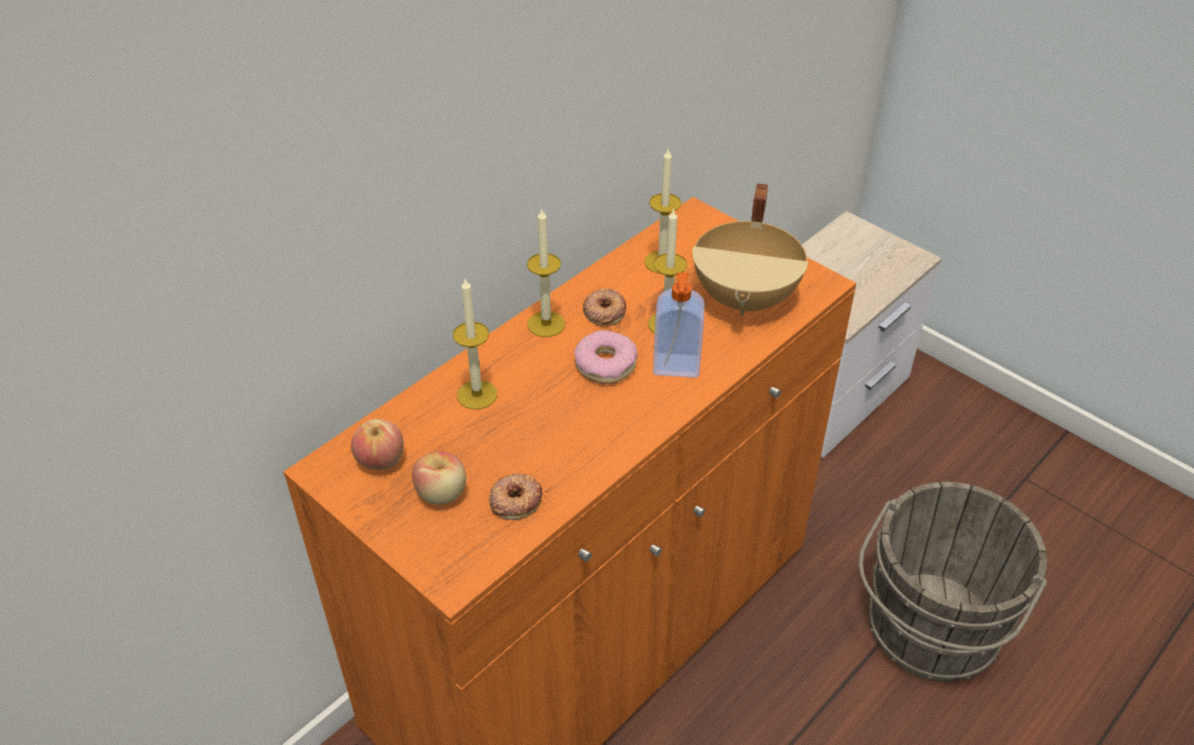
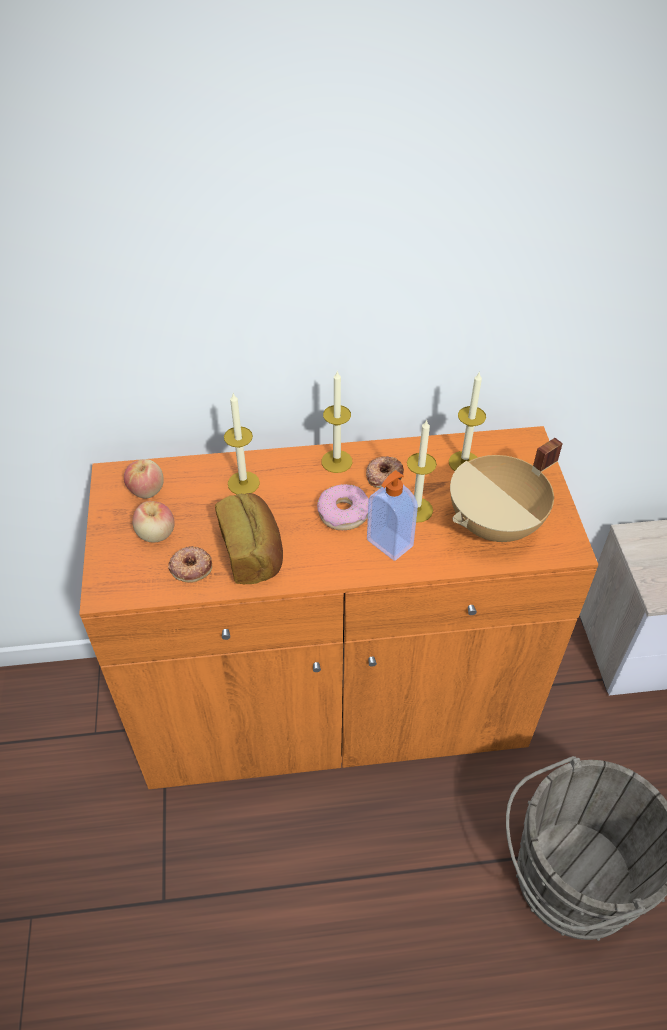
camera: 40 degrees right, 5 degrees up
none -> bread [215,493,283,584]

